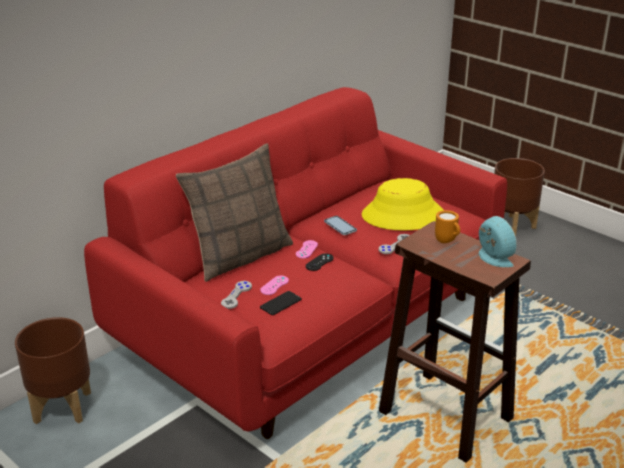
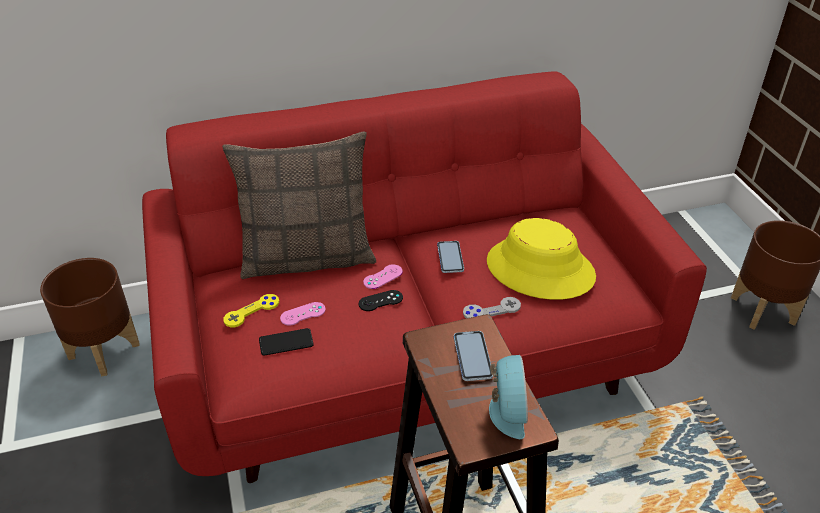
camera: 30 degrees right, 10 degrees up
grey game controller [221,281,252,309] -> yellow game controller [223,294,279,327]
orange mug [435,210,460,243] -> phone [454,331,493,381]

